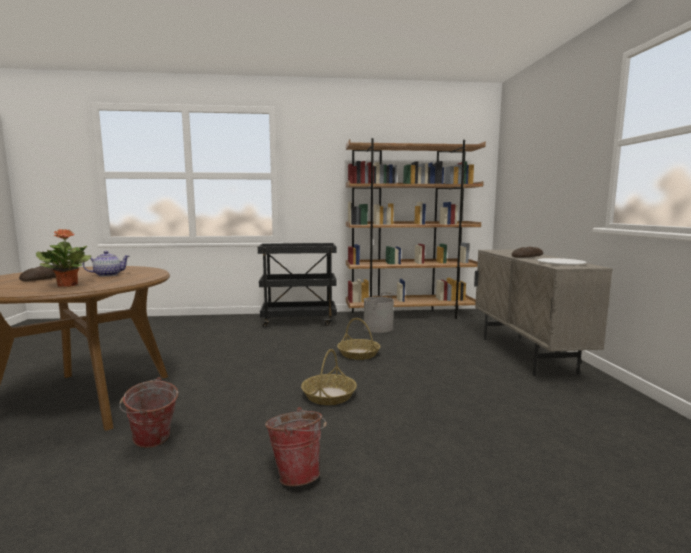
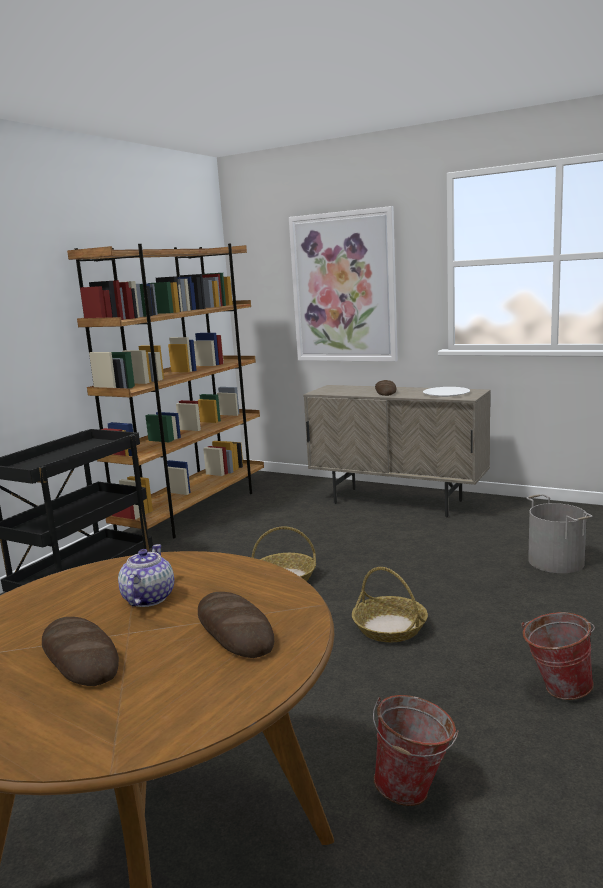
camera: 55 degrees left, 5 degrees up
potted plant [36,229,91,287] -> bread [198,592,274,658]
grey bucket [363,292,394,333] -> grey bucket moved to [526,494,592,573]
none -> picture [289,206,398,362]

